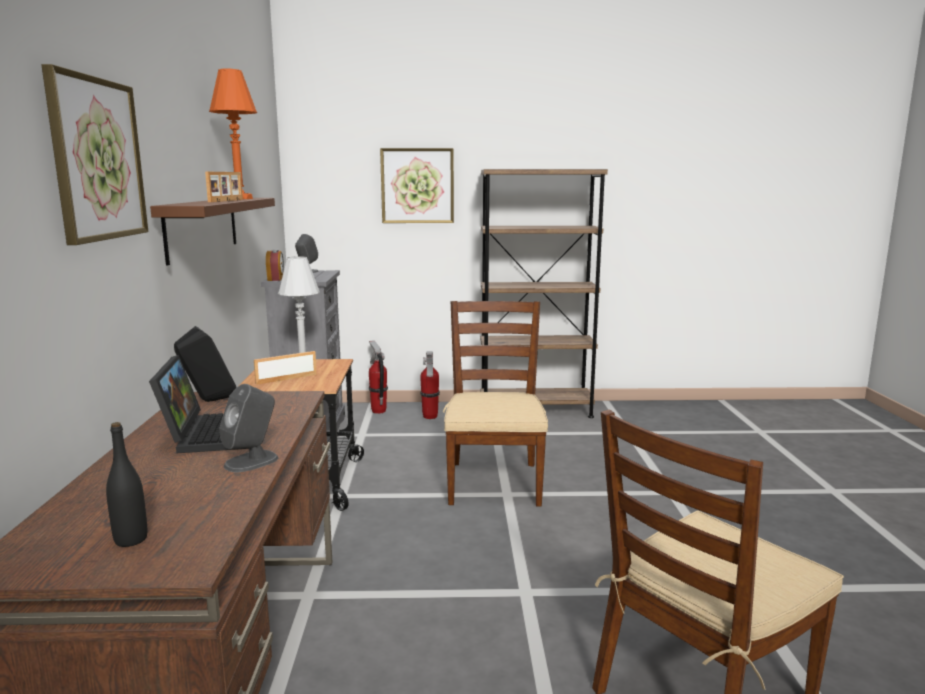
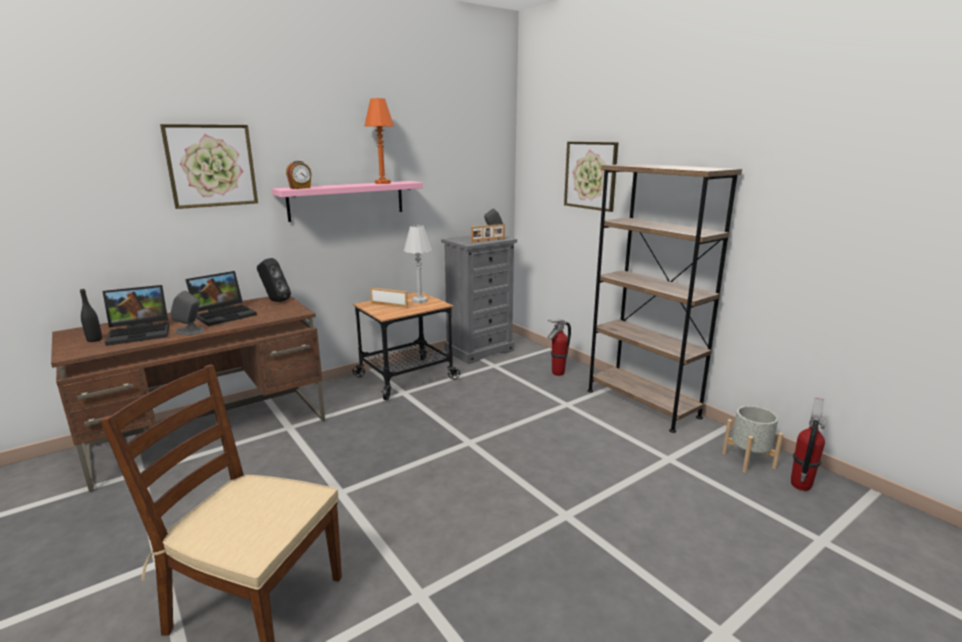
camera: 55 degrees right, 5 degrees up
brown shelf [150,198,275,266] -> pink shelf [272,181,423,222]
picture frame [205,172,243,202] -> picture frame moved to [471,224,505,242]
alarm clock [266,249,284,281] -> alarm clock moved to [286,161,312,189]
fire extinguisher [369,341,388,414] -> fire extinguisher moved to [791,398,826,491]
brown chair [443,301,548,507] -> none
none -> laptop [102,285,169,346]
none -> grey planter [722,406,784,473]

